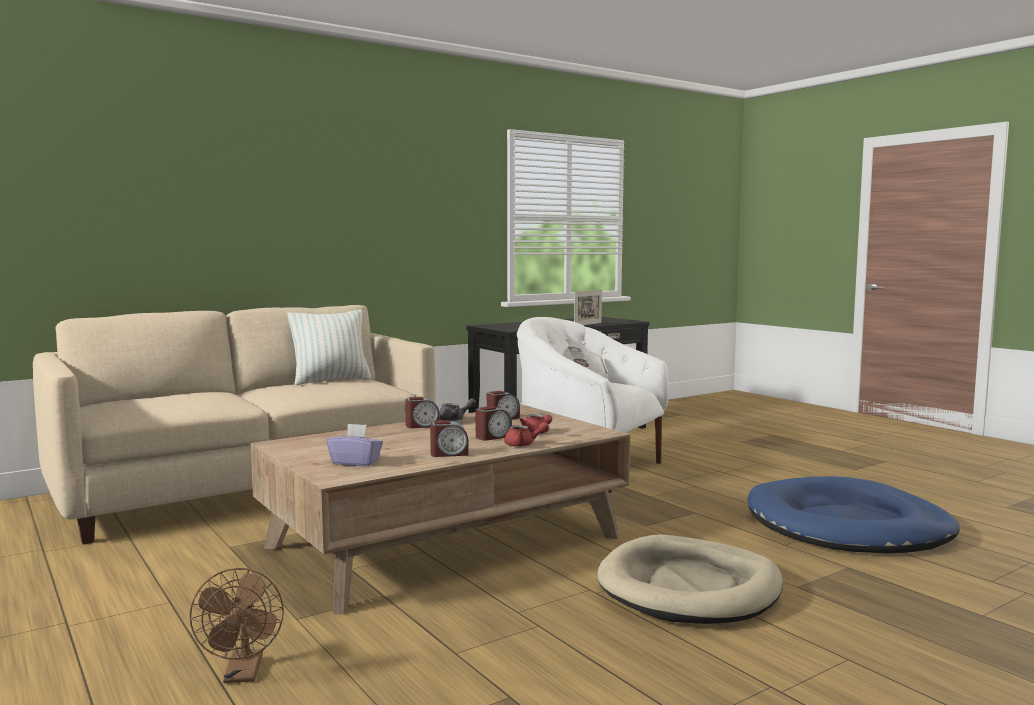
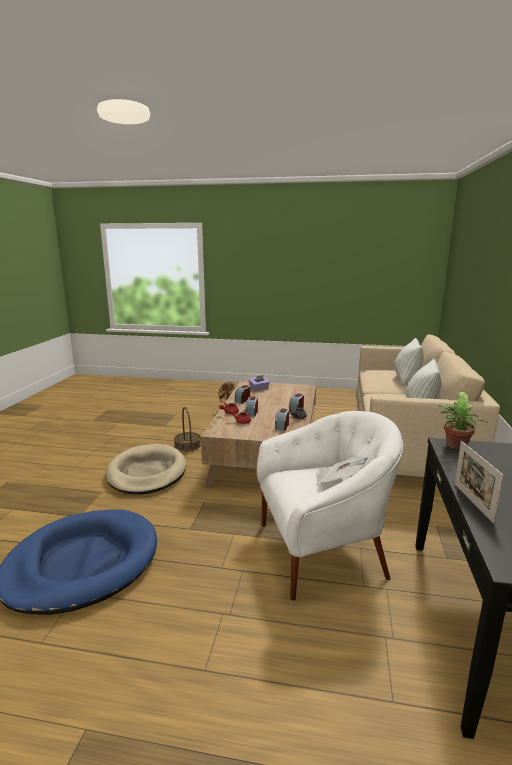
camera: 135 degrees right, 10 degrees up
none -> basket [174,407,201,452]
none -> pillow [394,338,424,385]
none -> potted plant [438,392,488,450]

